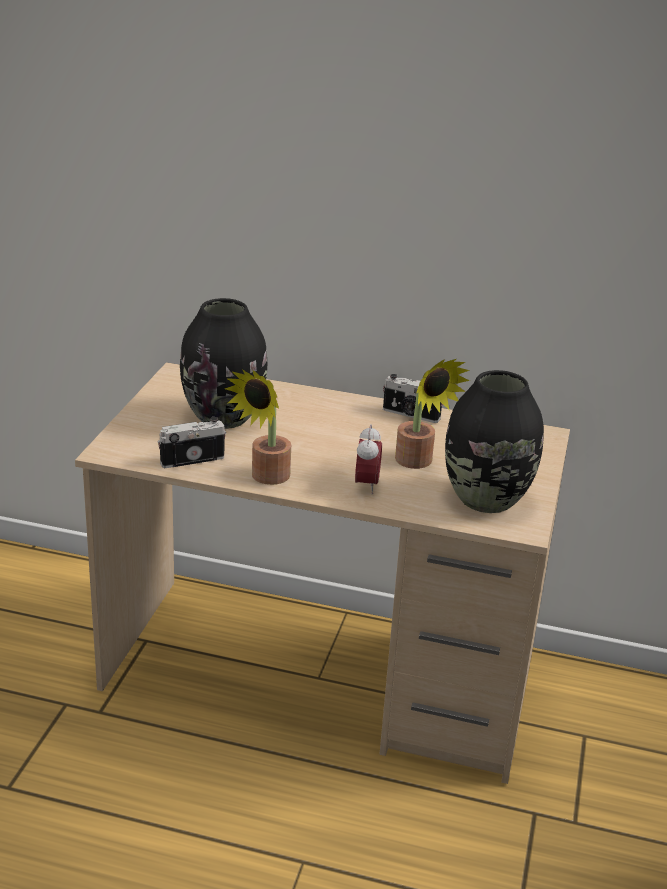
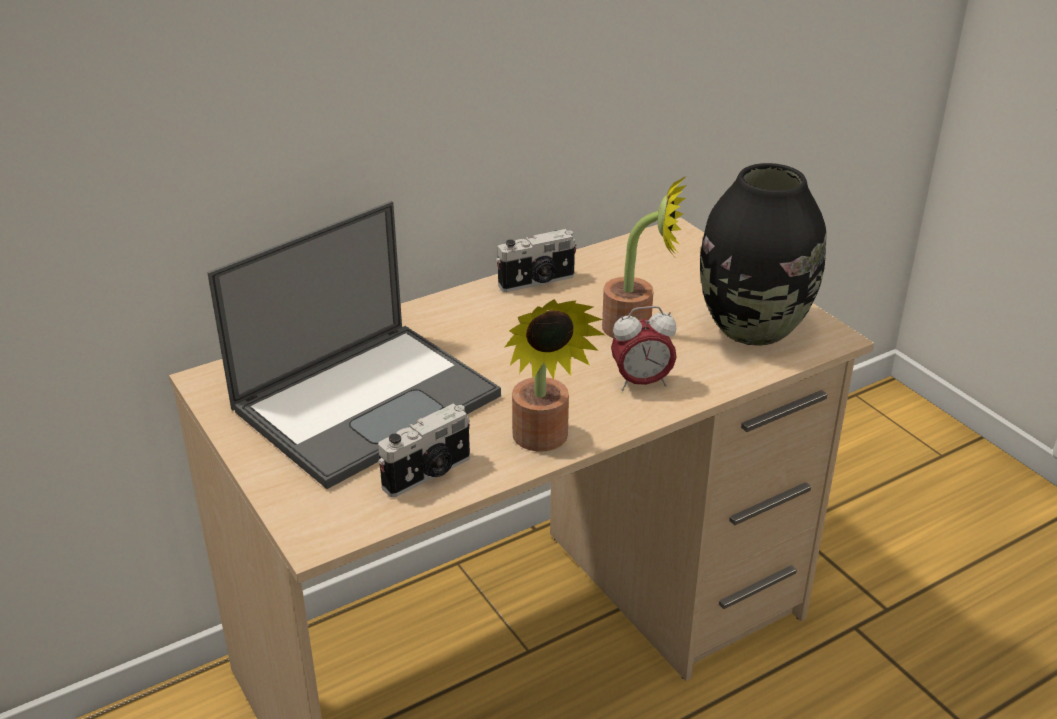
camera: 45 degrees left, 5 degrees up
camera [158,417,226,468] -> camera turned 150 degrees counterclockwise [378,403,470,497]
black vase [180,298,267,429] -> laptop [207,201,501,489]
alarm clock [355,424,382,495] -> alarm clock turned 120 degrees clockwise [611,306,677,391]

